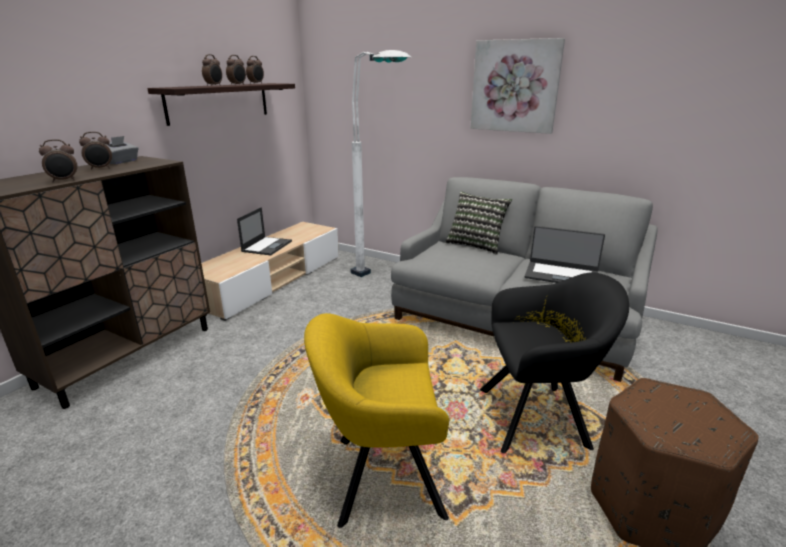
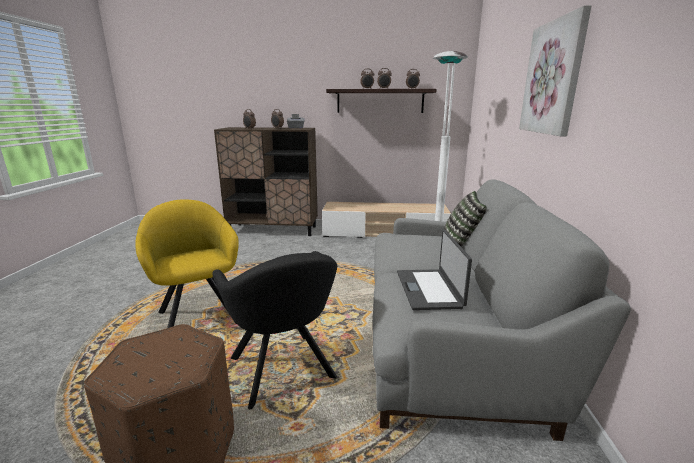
camera: 65 degrees right, 5 degrees down
laptop [237,207,292,256] -> none

